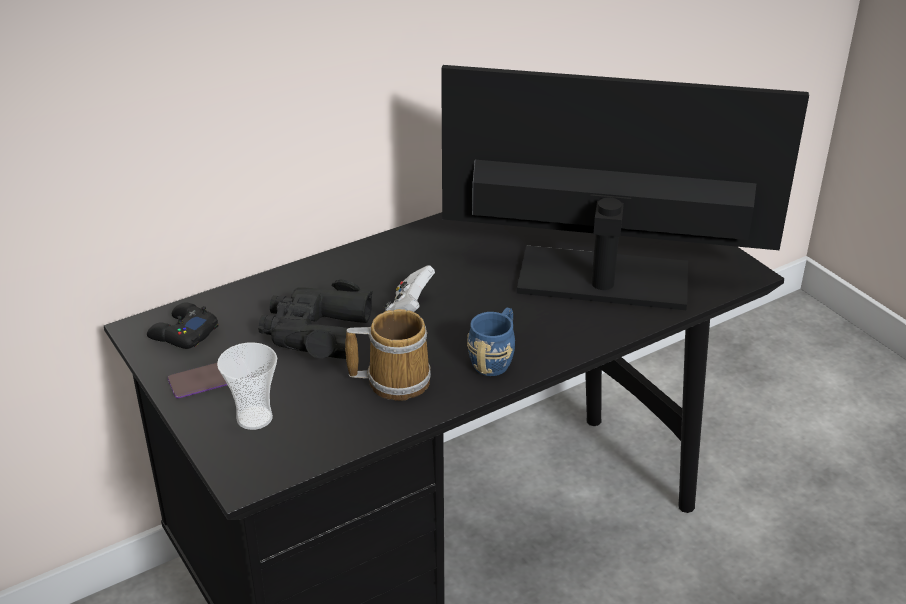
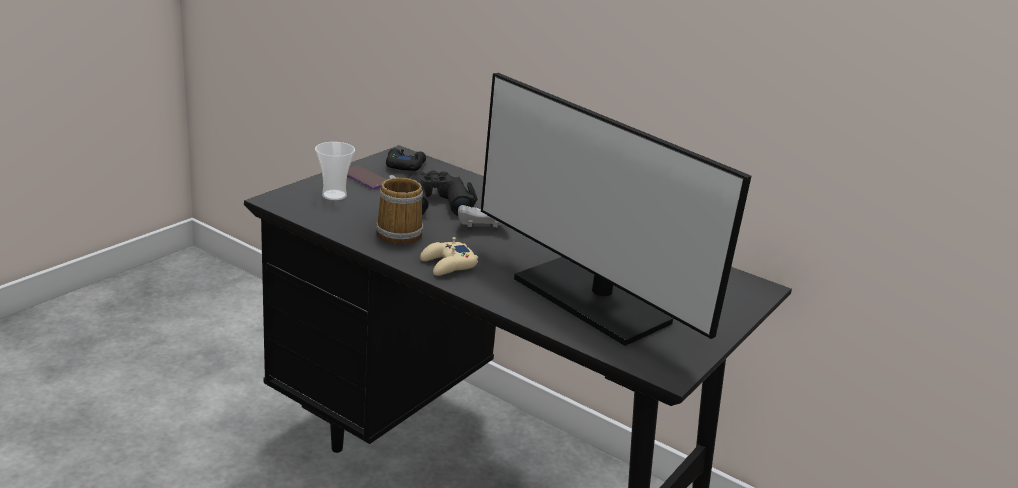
camera: 65 degrees right, 10 degrees down
monitor [441,65,809,310] -> monitor turned 150 degrees clockwise [481,72,751,346]
blue mug [467,308,515,376] -> beige game controller [420,237,478,276]

